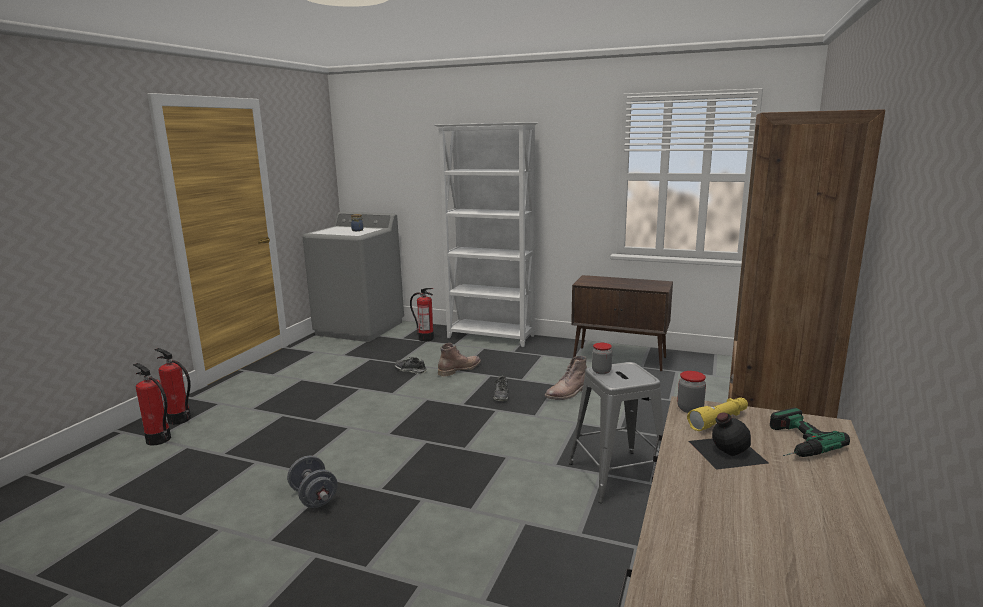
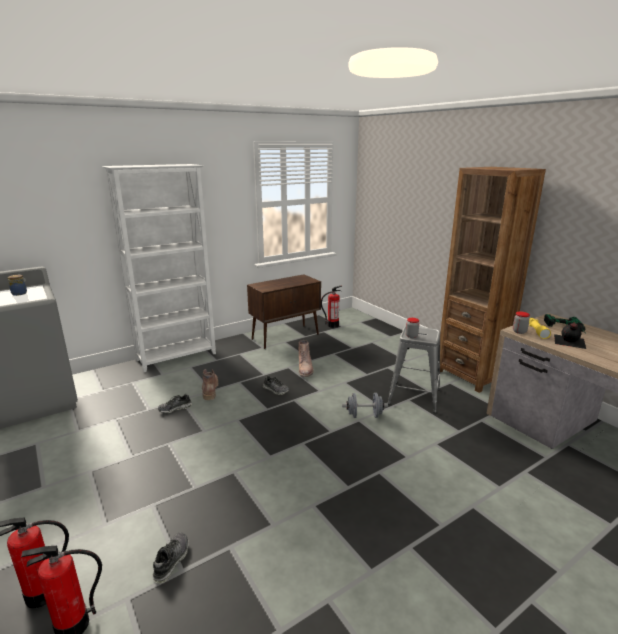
camera: 55 degrees left, 5 degrees up
grey dumbbell [287,456,338,508] -> grey dumbbell moved to [342,393,388,418]
fire extinguisher [410,288,434,342] -> fire extinguisher moved to [321,286,342,328]
none -> shoe [152,532,189,584]

